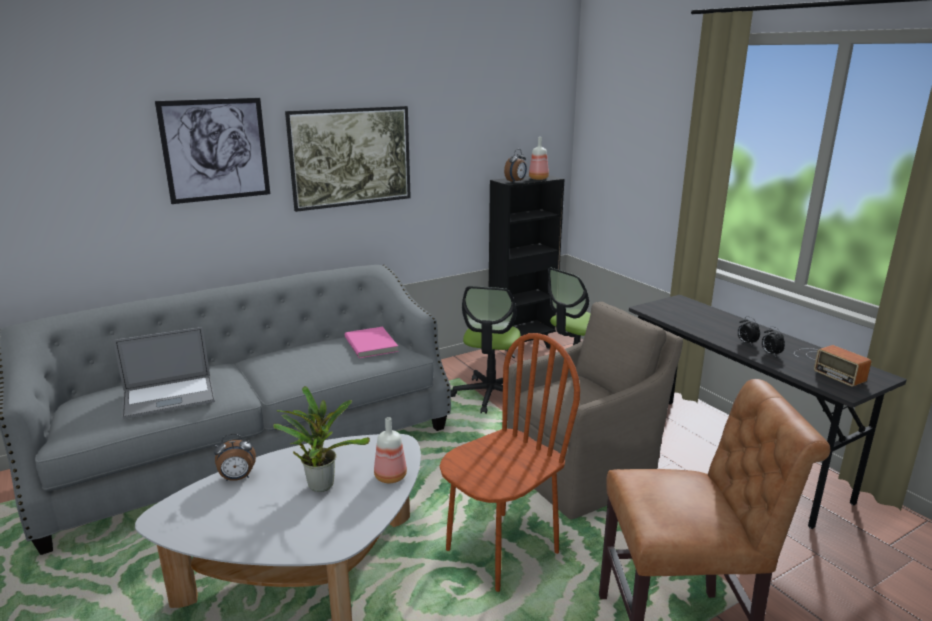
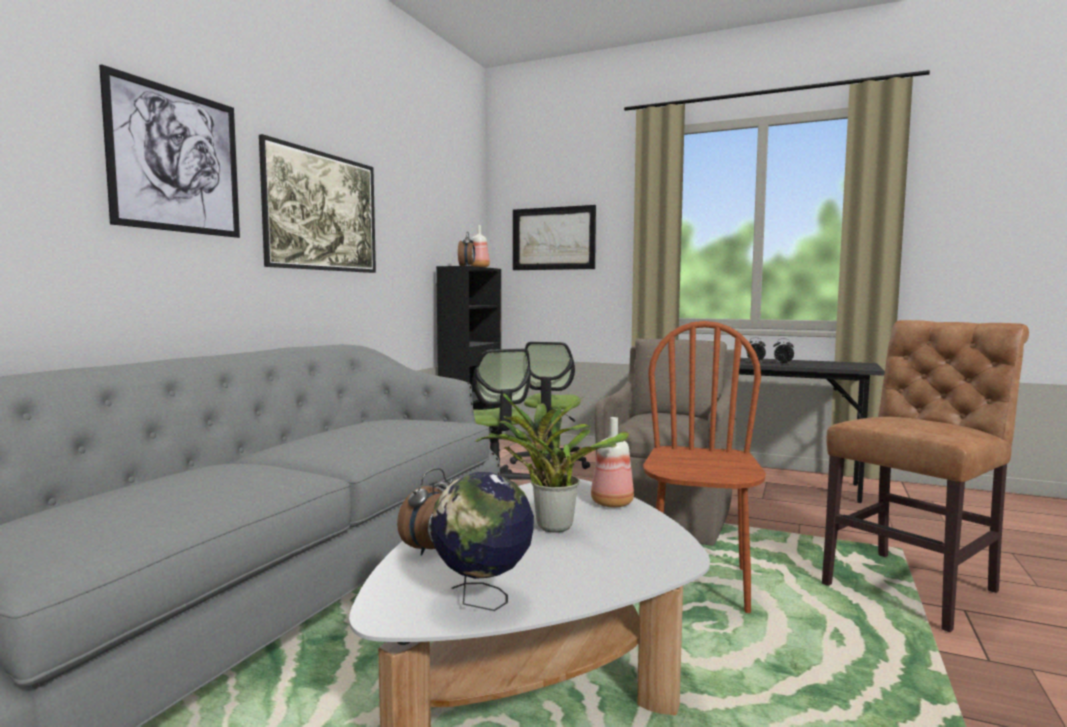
camera: 35 degrees left, 15 degrees down
laptop [113,327,215,419] -> none
pink book [345,327,399,358] -> none
radio [794,345,871,387] -> none
none -> globe [430,472,534,611]
none -> picture [513,205,596,270]

